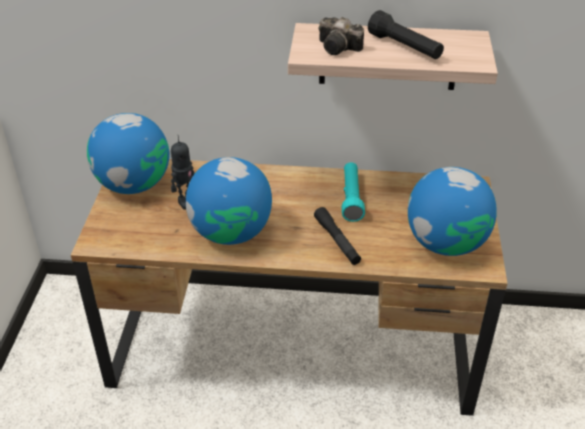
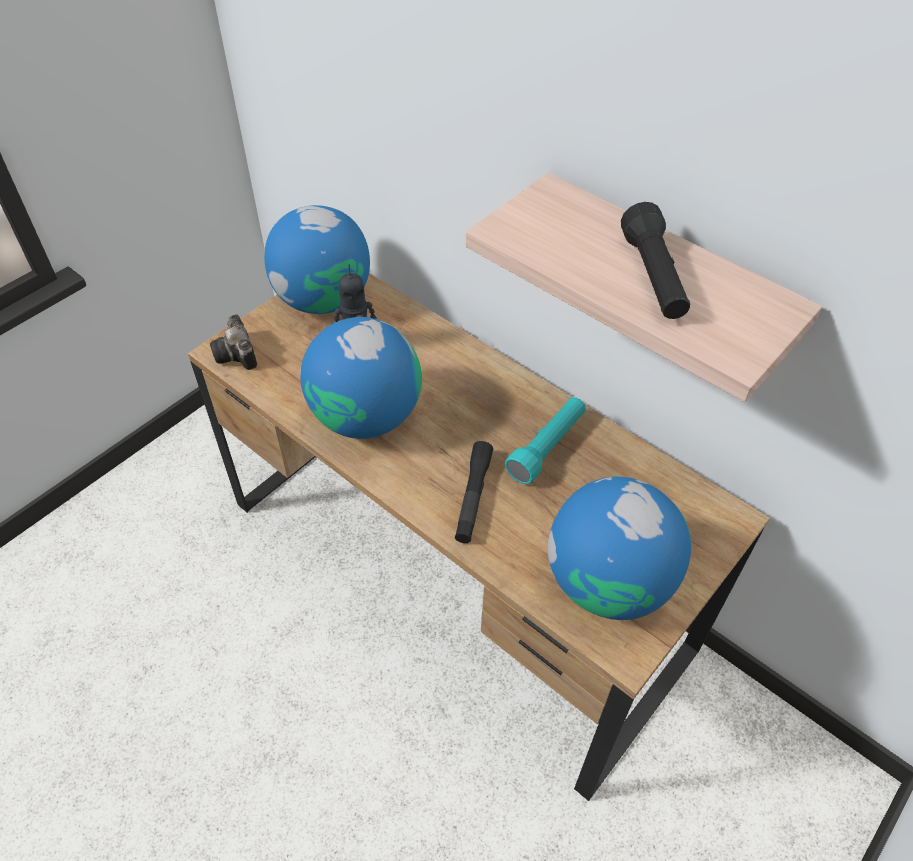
camera: 35 degrees right, 10 degrees up
camera [319,17,364,55] -> camera moved to [210,314,257,370]

